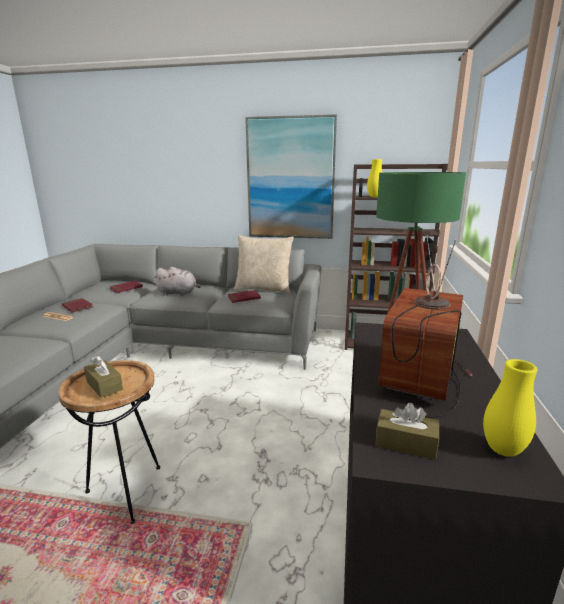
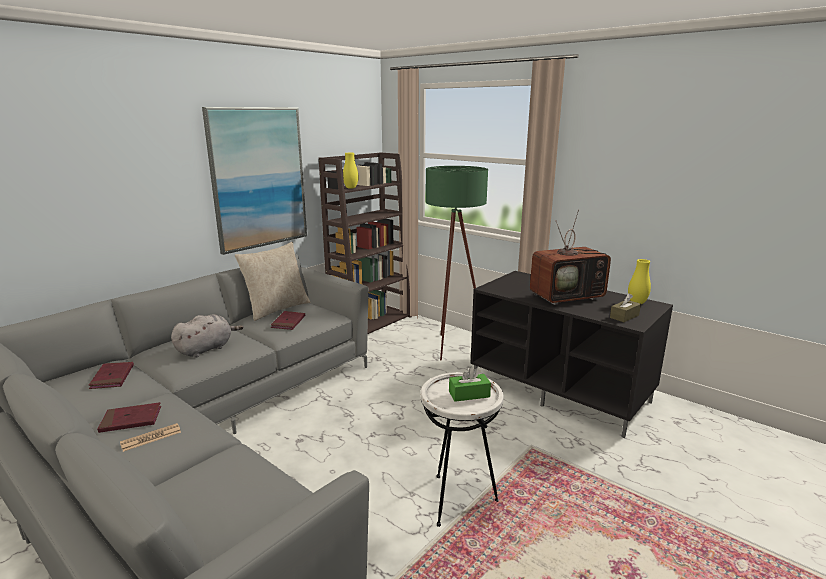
camera: 60 degrees left, 0 degrees up
brown side table [58,360,160,524] -> white side table [420,372,504,527]
brown tissue box [84,355,123,398] -> green tissue box [449,367,491,402]
television [378,236,472,418] -> television turned 75 degrees counterclockwise [530,209,611,305]

